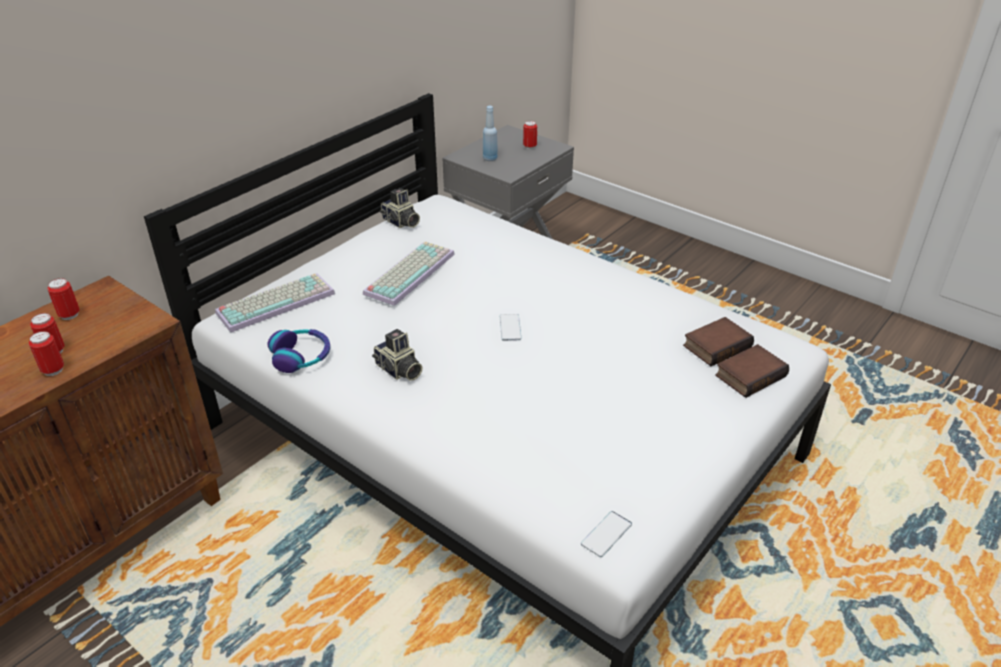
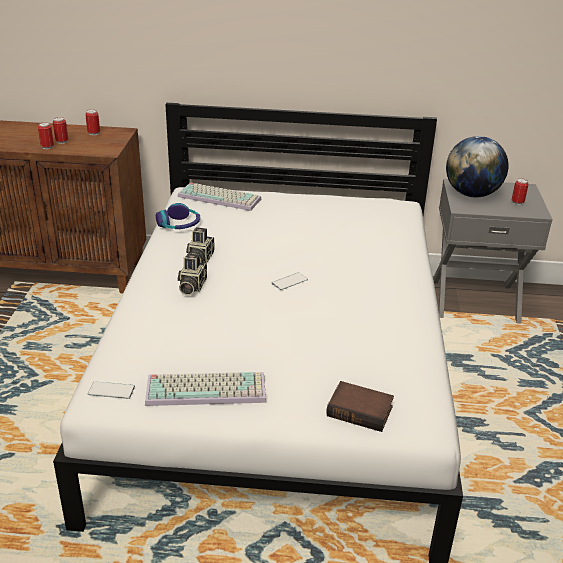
camera: 55 degrees right, 5 degrees down
keyboard [363,241,455,306] -> keyboard moved to [145,372,266,406]
camera [380,188,420,228] -> camera moved to [178,253,207,295]
blue bottle [483,106,497,161] -> globe [446,136,509,197]
book [683,317,754,366] -> none

